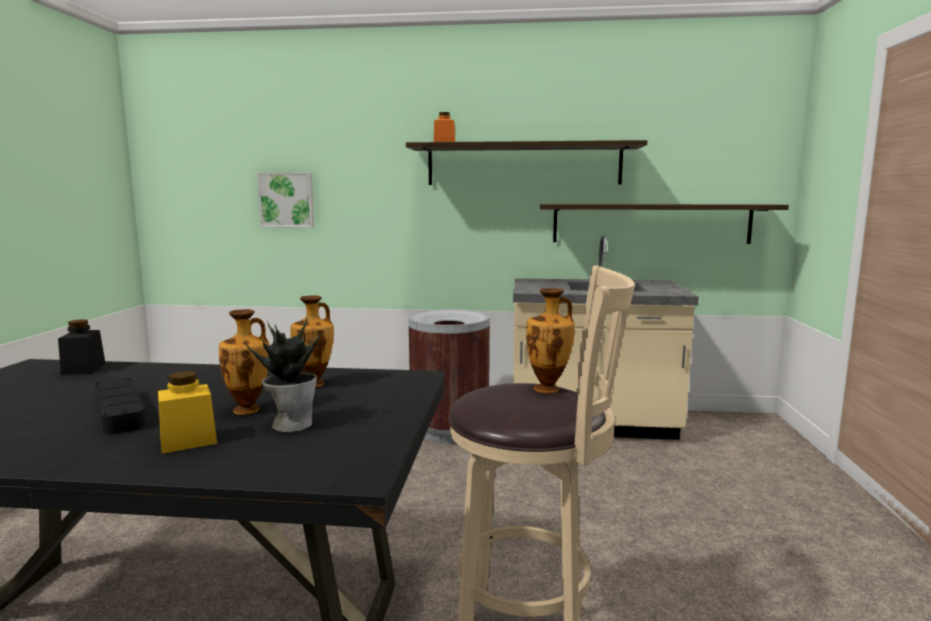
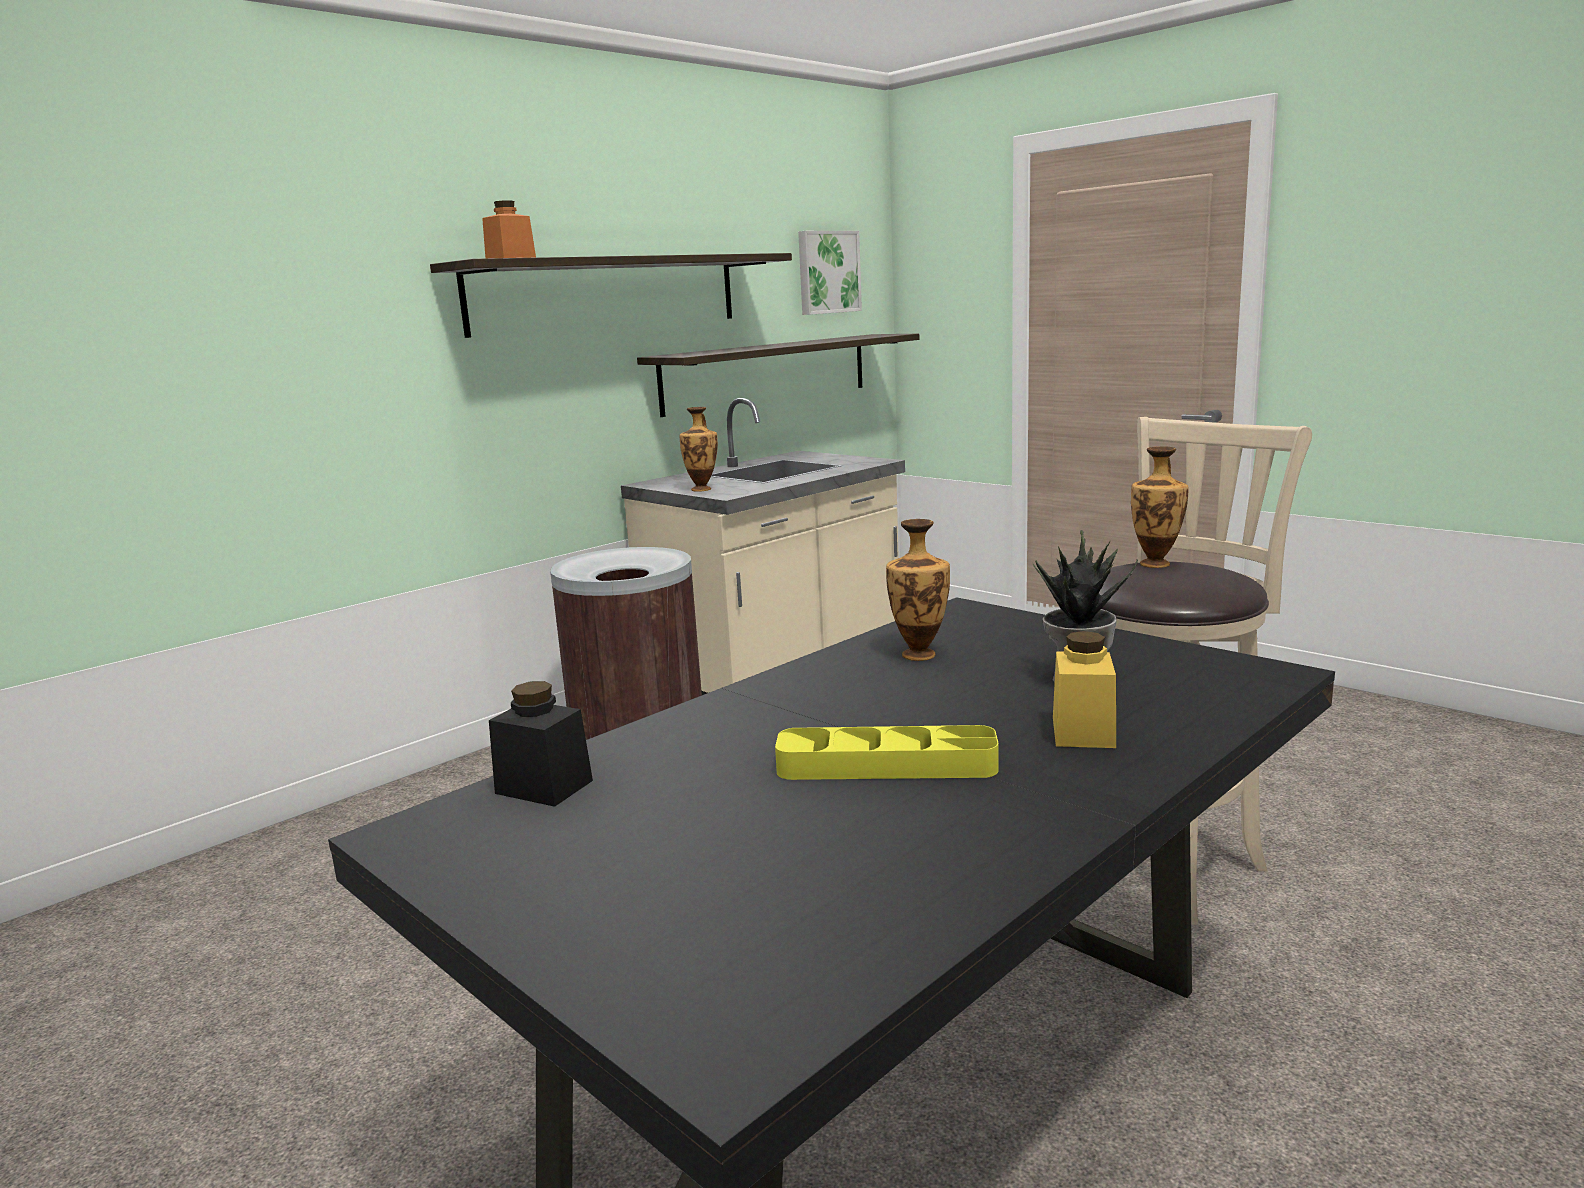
camera: 50 degrees left, 5 degrees up
black tray [95,378,146,434] -> yellow tray [775,725,998,780]
vase [219,309,269,415] -> vase moved to [679,407,718,492]
picture [257,173,314,227] -> picture moved to [798,231,862,315]

